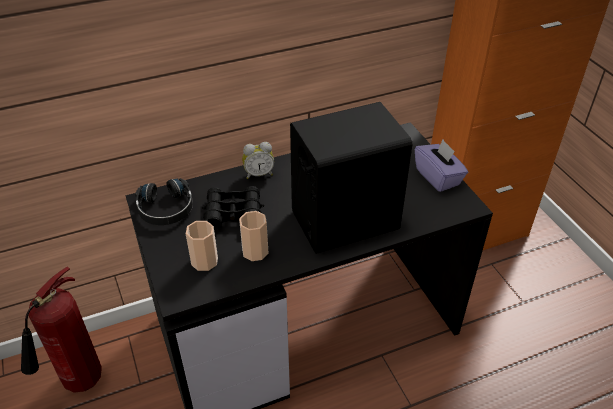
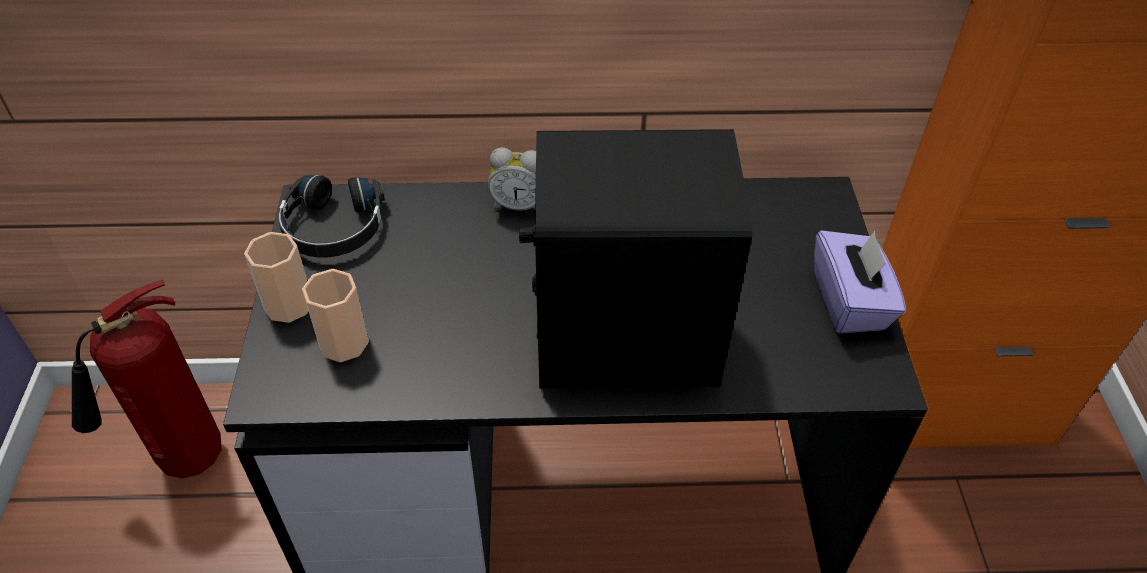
camera: 20 degrees right, 5 degrees up
black binoculars [202,186,264,231] -> none
cup [239,211,269,261] -> cup moved to [244,232,308,323]

